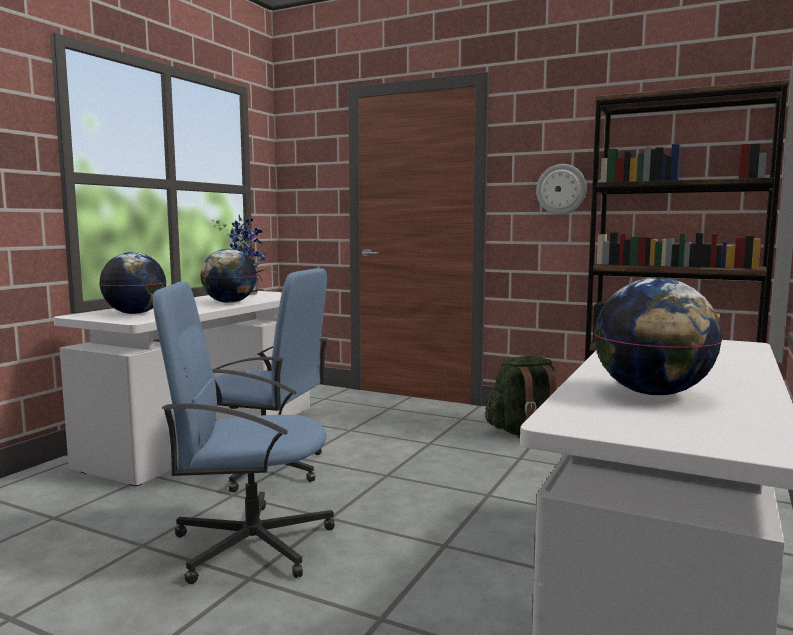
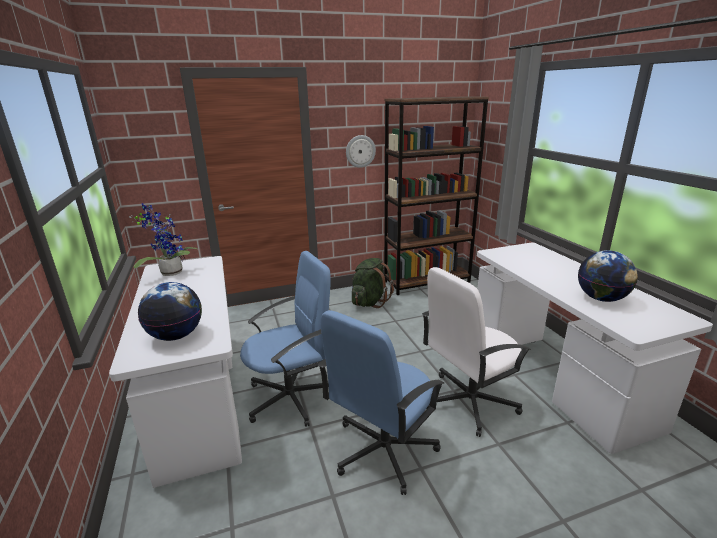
camera: 45 degrees left, 15 degrees up
globe [200,249,257,303] -> none
none -> white office chair [422,267,531,437]

